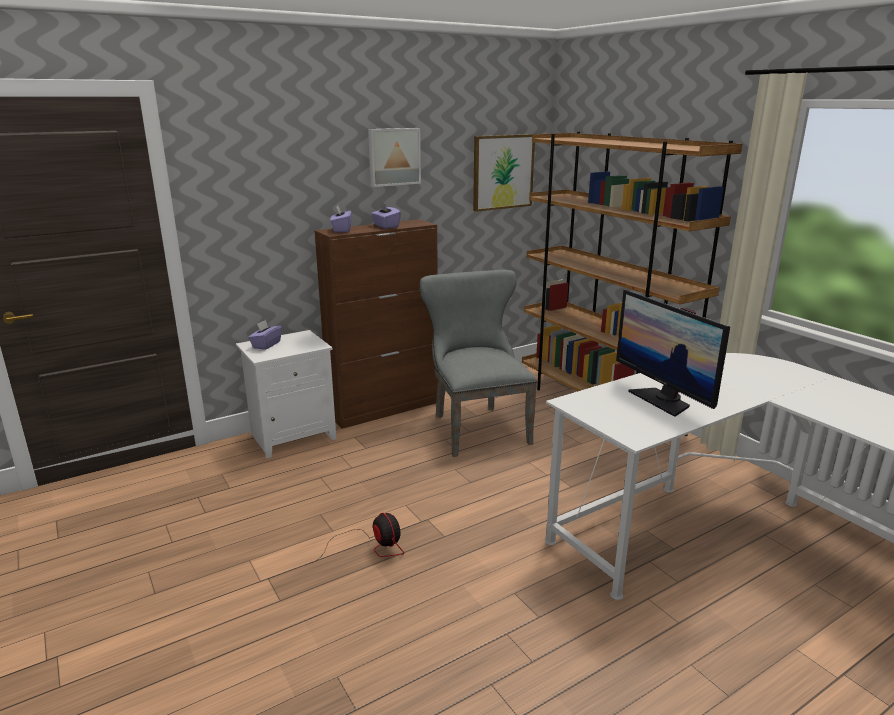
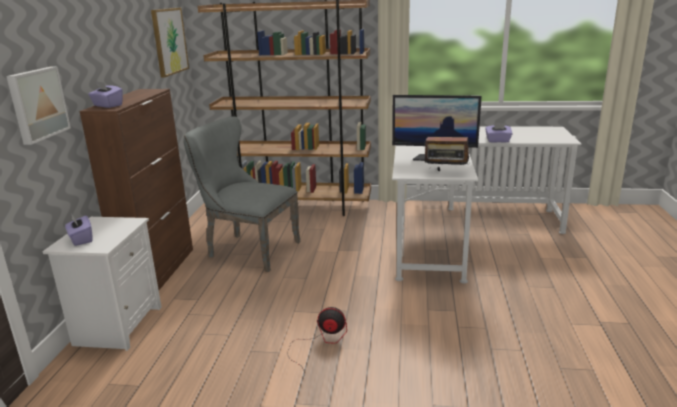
camera: 50 degrees left, 0 degrees up
picture [368,128,421,187] -> picture moved to [6,66,71,145]
purple tissue box [371,203,401,229] -> purple tissue box moved to [485,123,513,142]
none -> radio [424,129,470,171]

